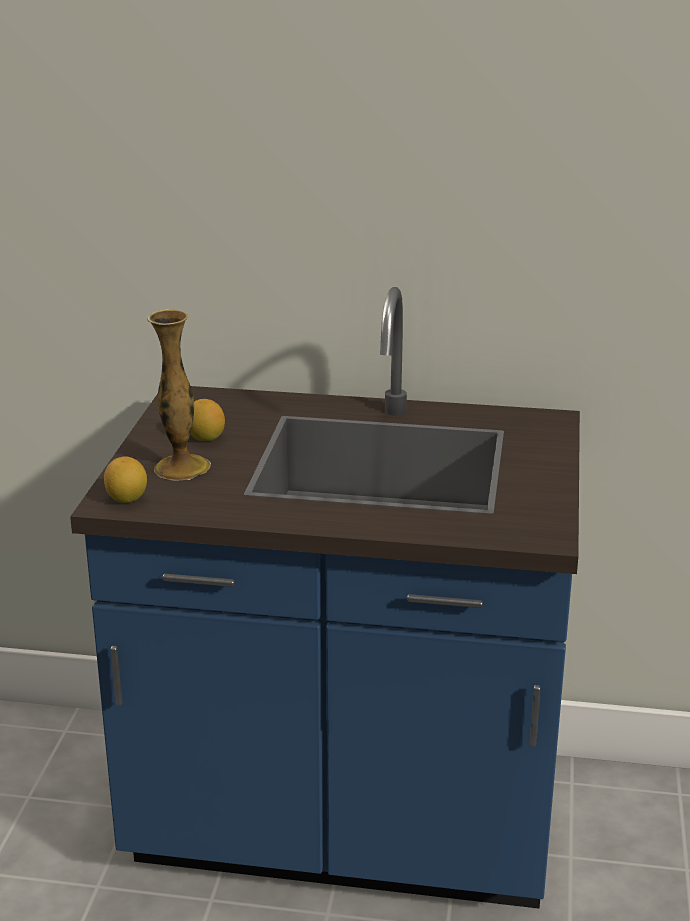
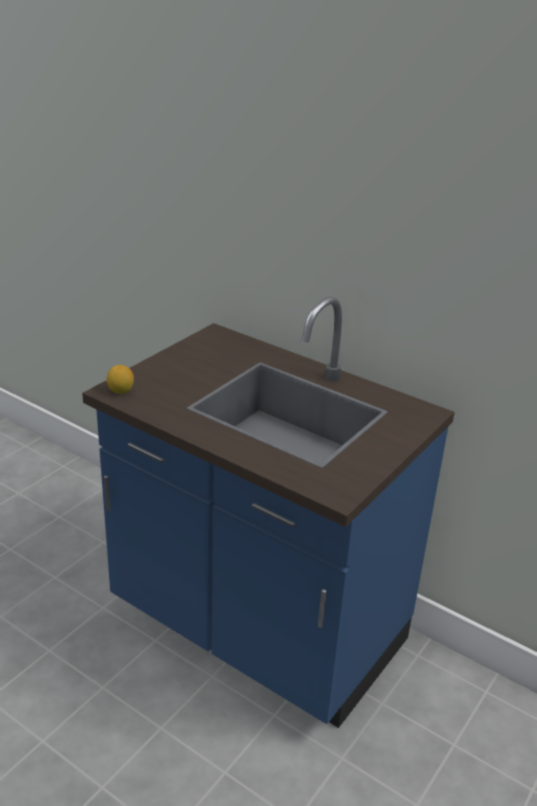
camera: 25 degrees right, 5 degrees up
vase [147,309,211,481] -> none
lemon [191,399,225,441] -> none

